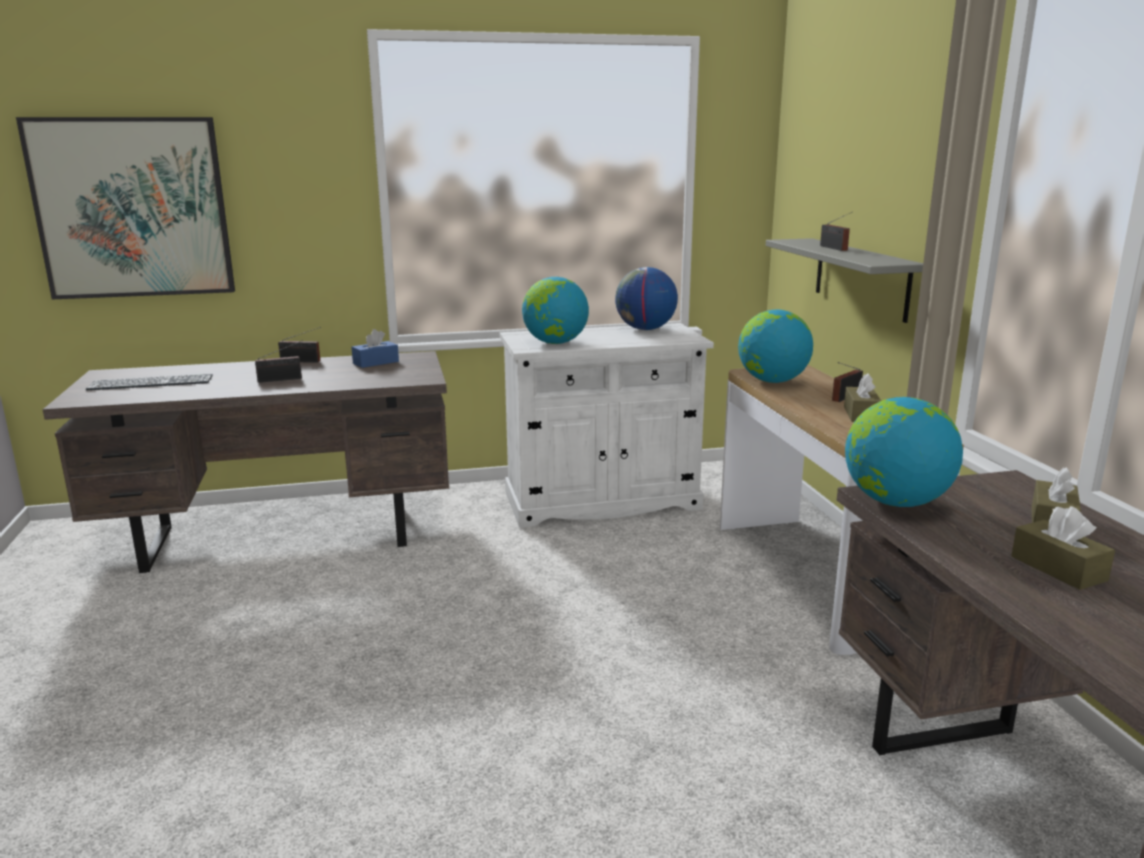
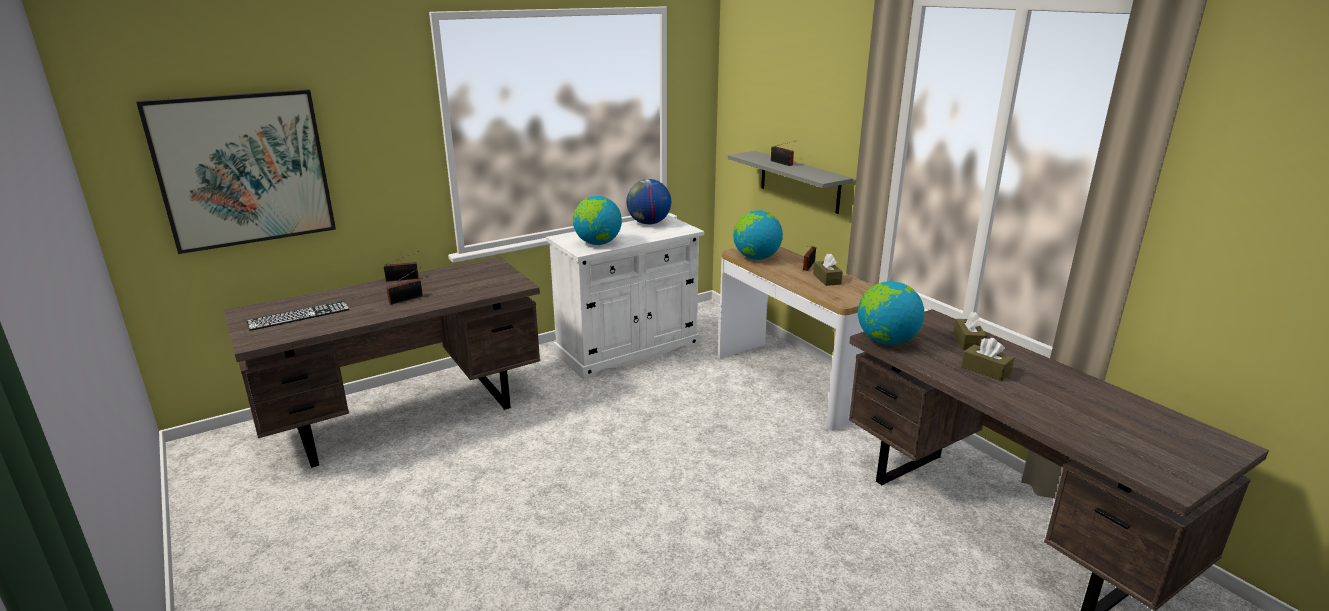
camera: 20 degrees left, 5 degrees up
blue tissue box [351,329,399,368] -> none

